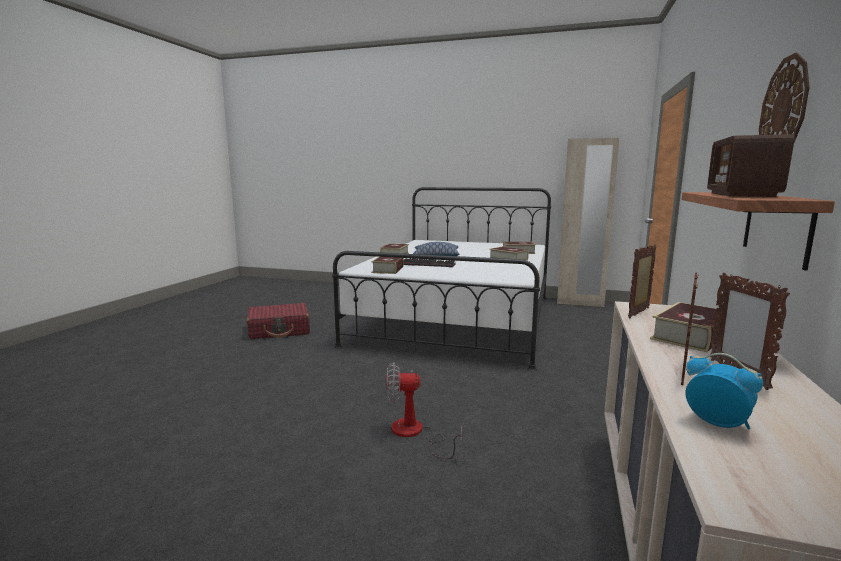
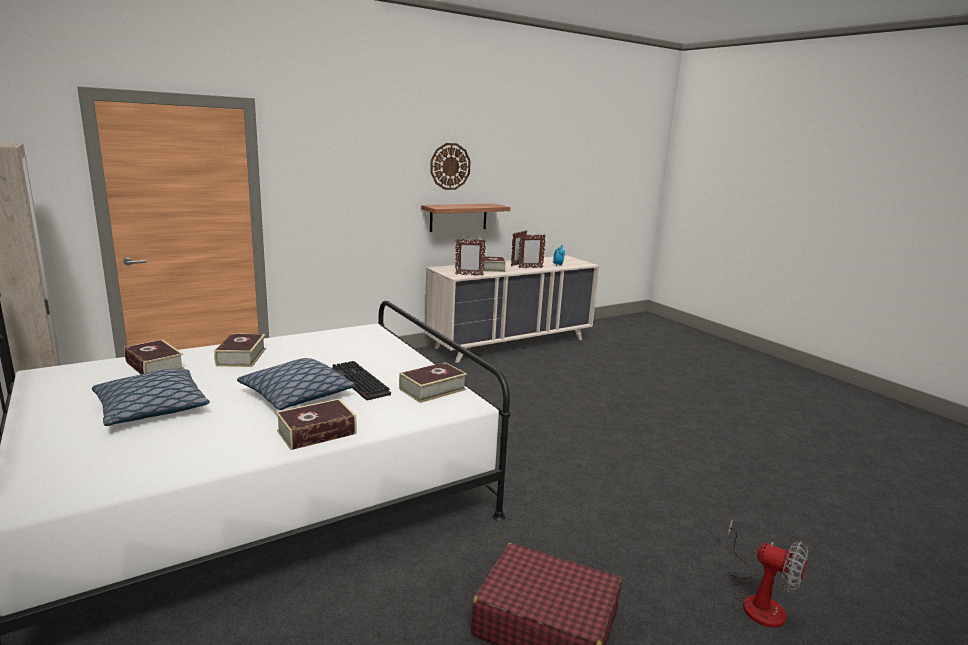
camera: 140 degrees left, 5 degrees up
fan [386,362,463,459] -> fan moved to [726,519,809,628]
radio [707,134,795,197] -> none
none -> pillow [92,369,210,426]

